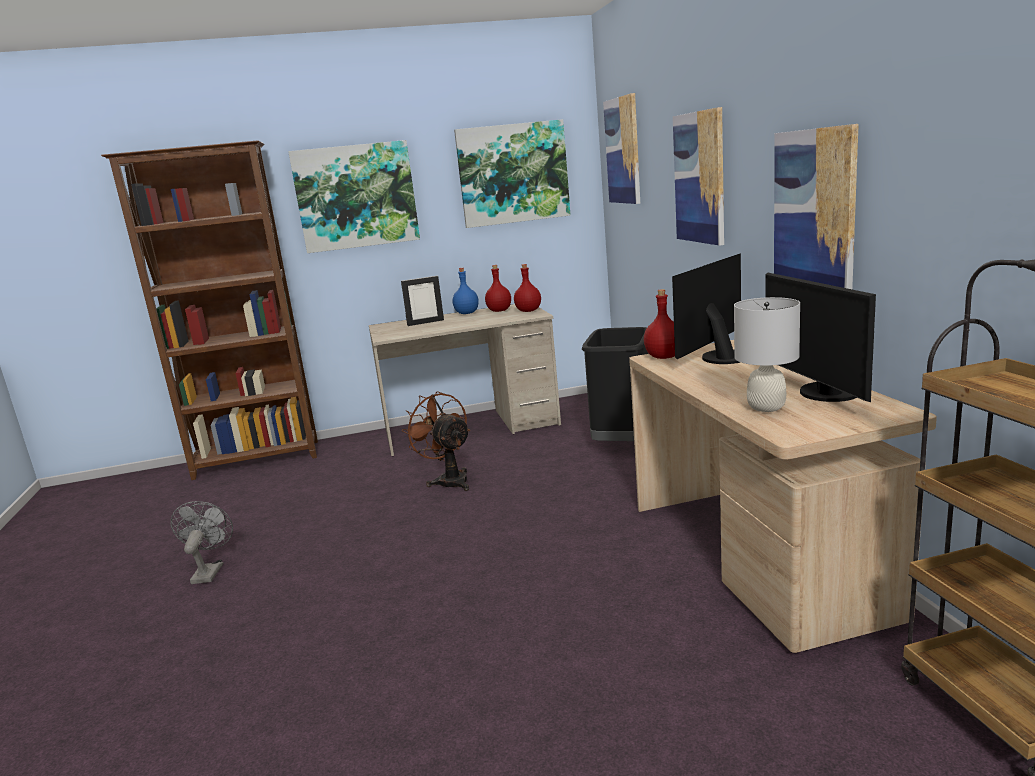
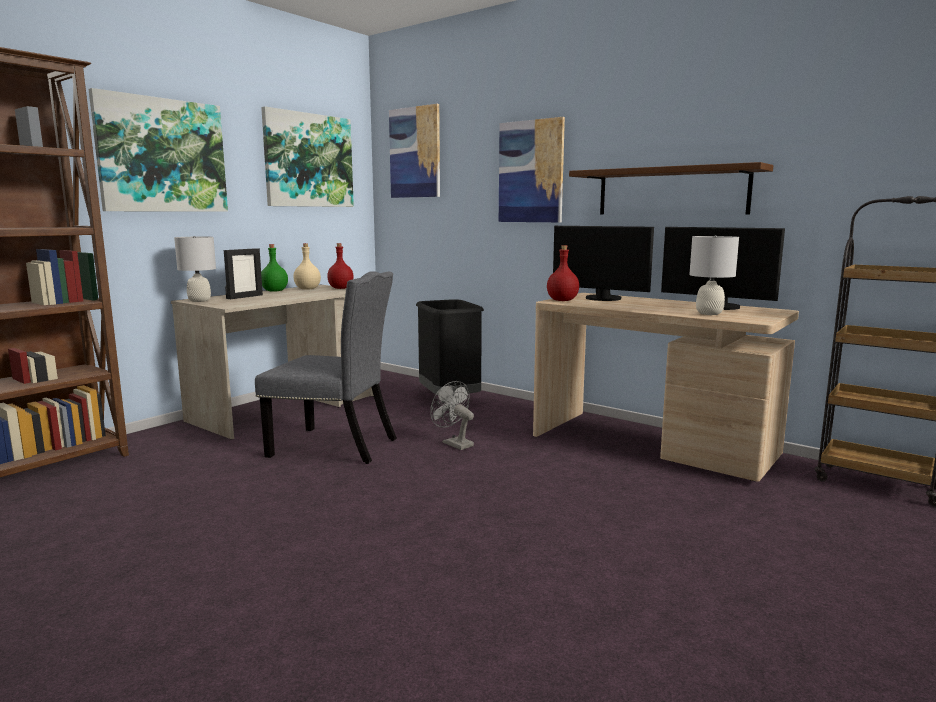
camera: 40 degrees left, 5 degrees down
grey fan [171,501,233,584] -> grey fan moved to [430,381,474,450]
brown fan [402,391,470,491] -> grey chair [255,271,397,464]
blue bottle [453,268,479,314] -> green bottle [261,244,288,292]
red bottle [485,265,511,312] -> beige bottle [293,243,321,290]
monitor [672,253,741,364] -> monitor turned 60 degrees counterclockwise [553,226,654,301]
picture [774,124,859,289] -> brown shelf [569,162,773,215]
none -> grey table lamp [174,236,216,302]

